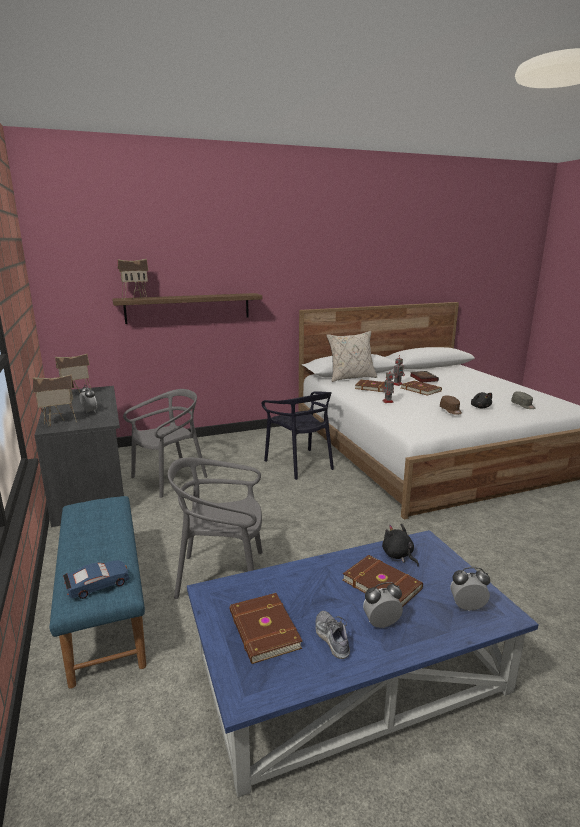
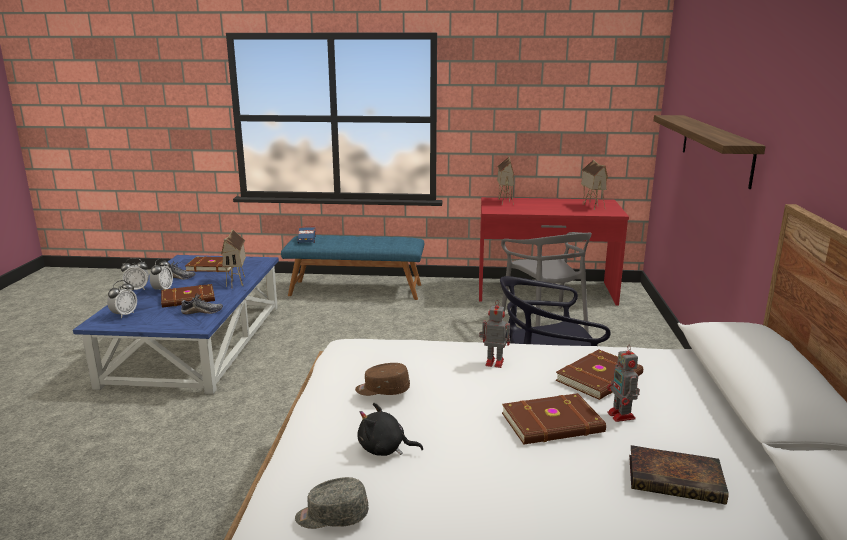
camera: 115 degrees right, 0 degrees up
grey desk [34,386,124,527] -> red desk [479,197,629,306]
alarm clock [79,385,97,413] -> alarm clock moved to [121,258,149,290]
toy house [118,259,148,299] -> toy house moved to [221,229,246,288]
grey chair [168,457,263,599] -> none
beige pillow [326,331,377,382] -> none
black plush toy [382,524,419,566] -> shoe [181,293,223,314]

